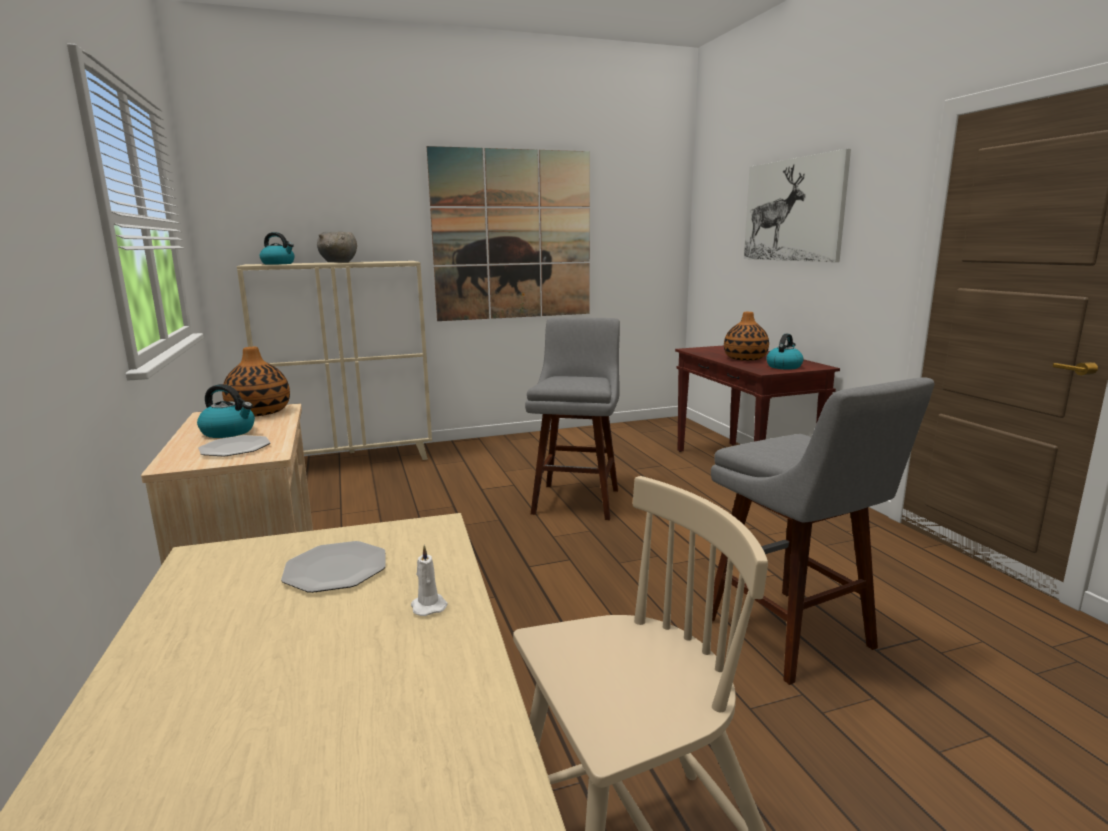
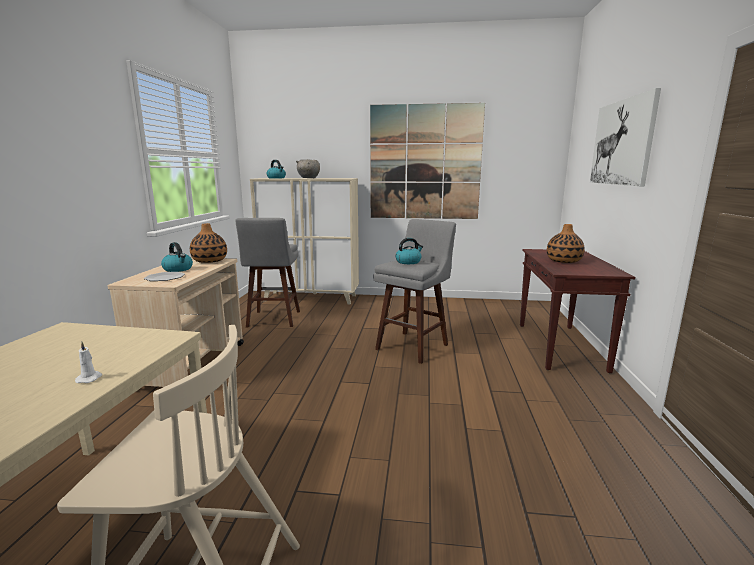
camera: 25 degrees right, 0 degrees up
plate [281,541,385,593] -> none
grey stool [711,377,935,685] -> grey stool moved to [235,218,300,327]
kettle [766,334,804,370] -> kettle moved to [396,238,423,264]

